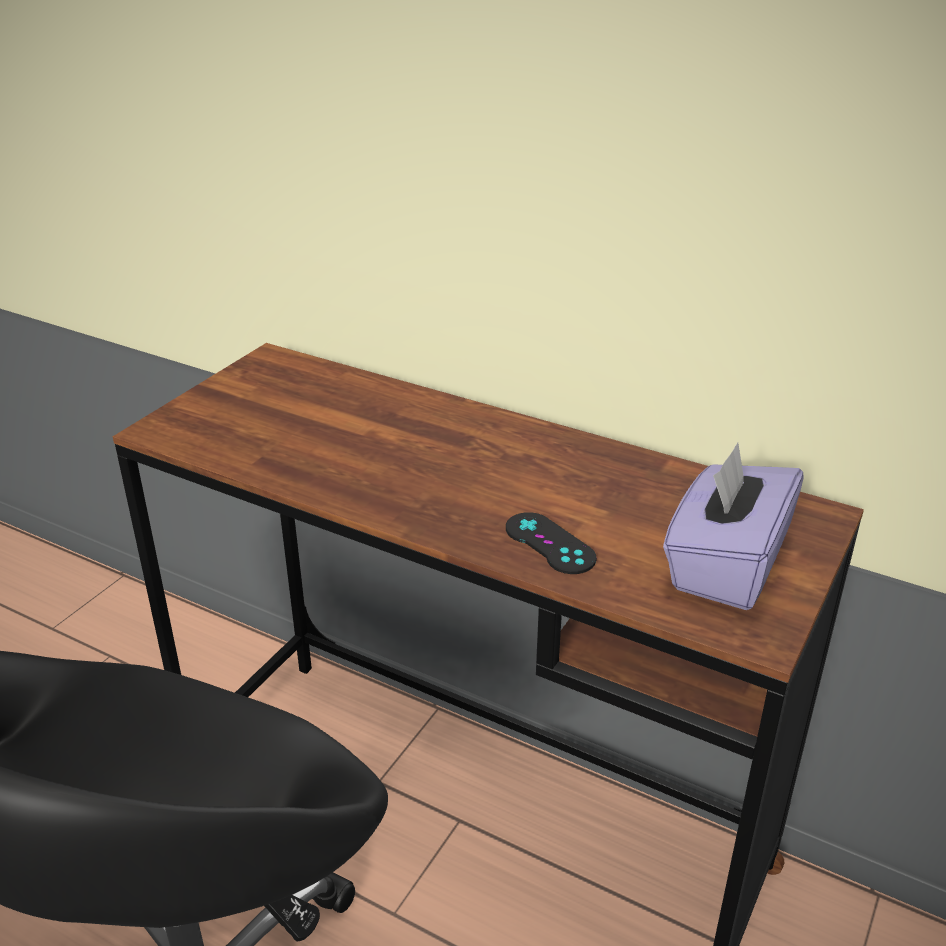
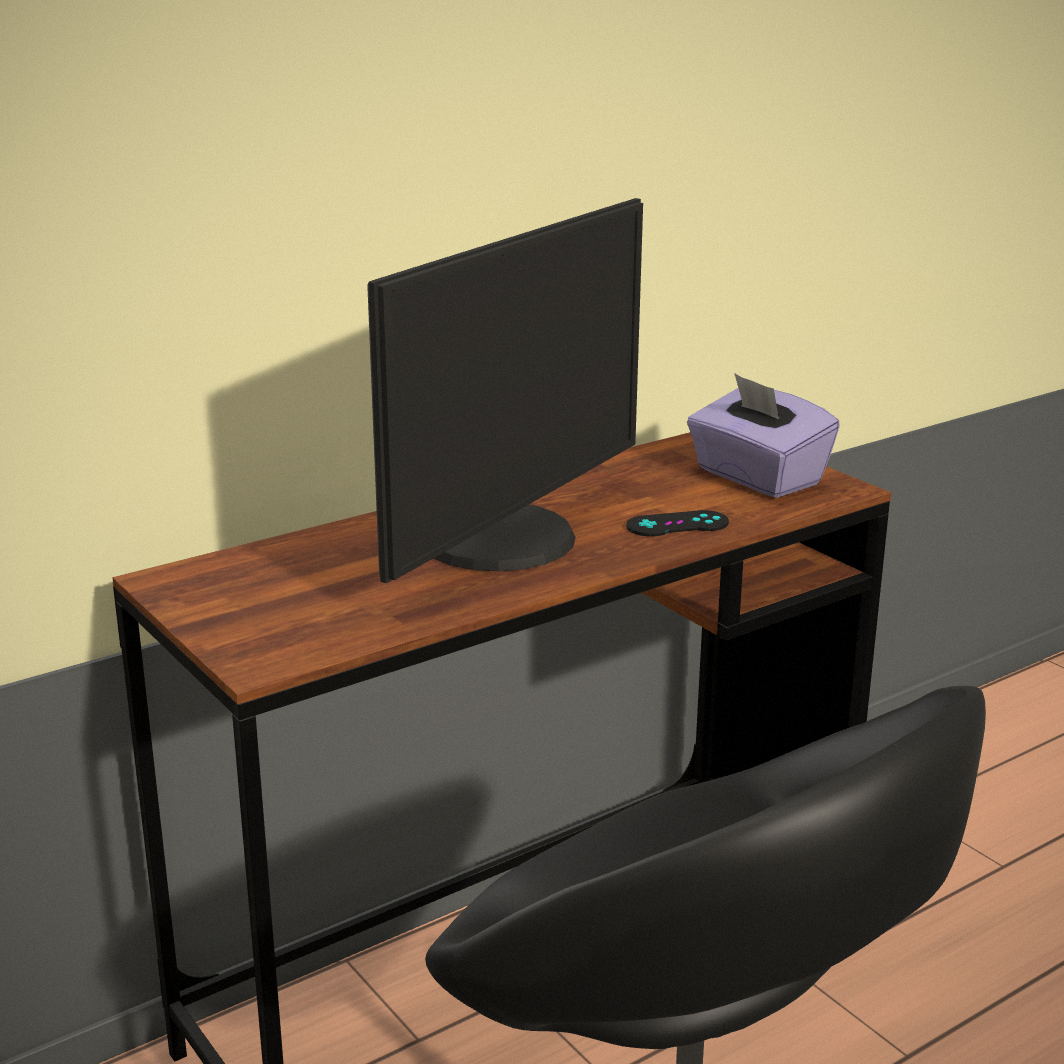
camera: 65 degrees left, 10 degrees down
none -> monitor [367,198,643,583]

